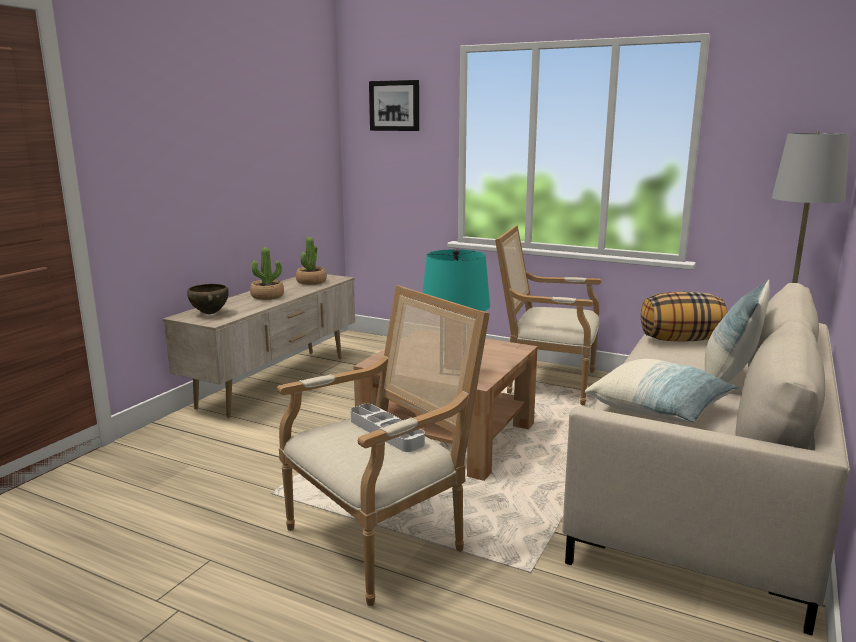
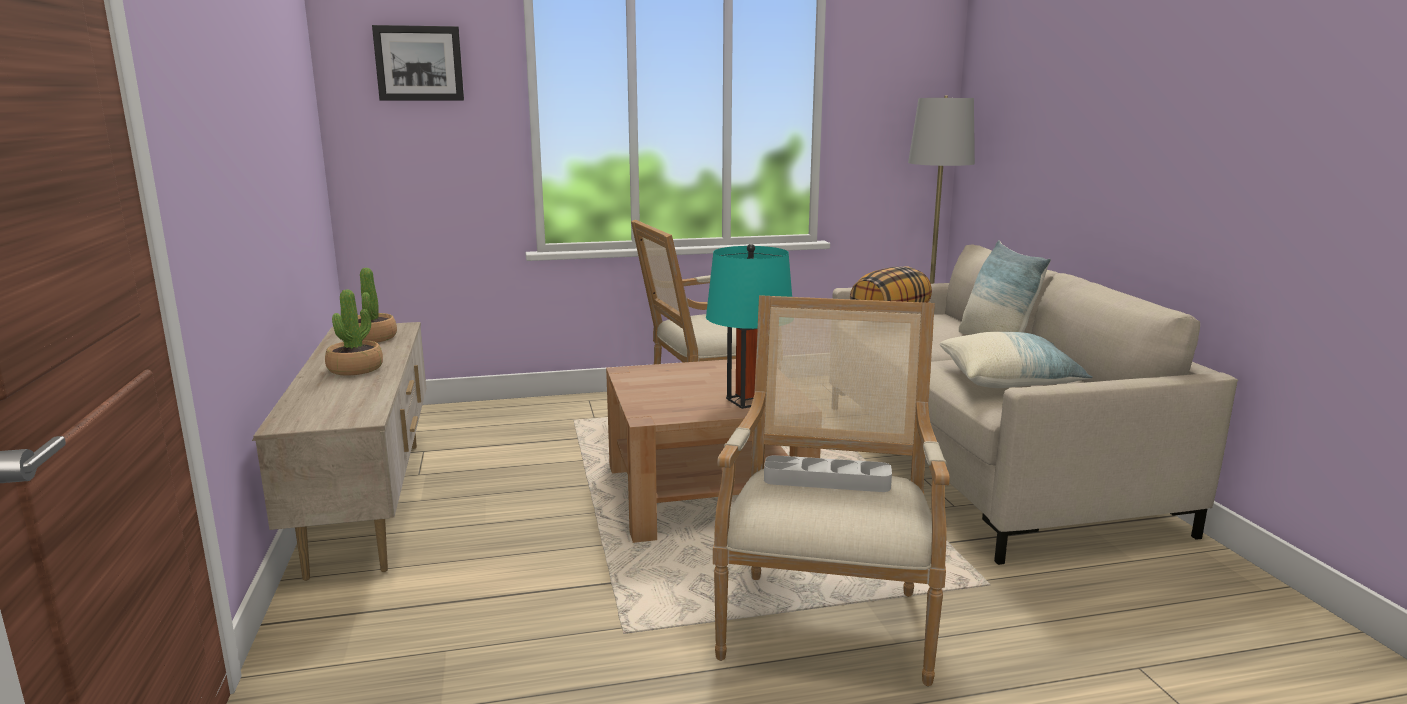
camera: 40 degrees left, 0 degrees up
brown bowl [187,284,229,314] -> none

